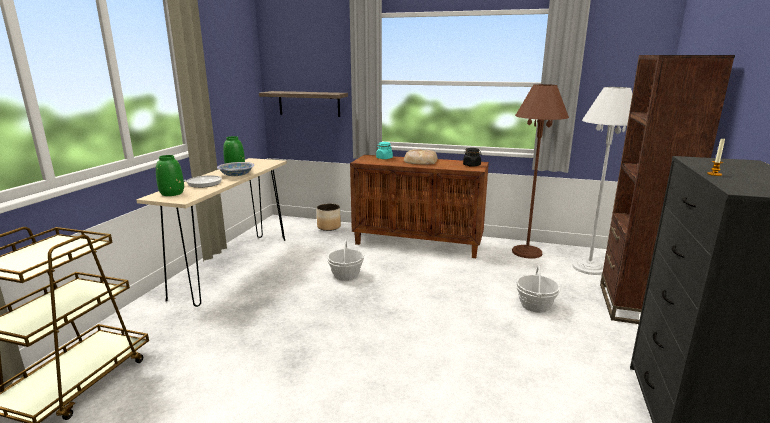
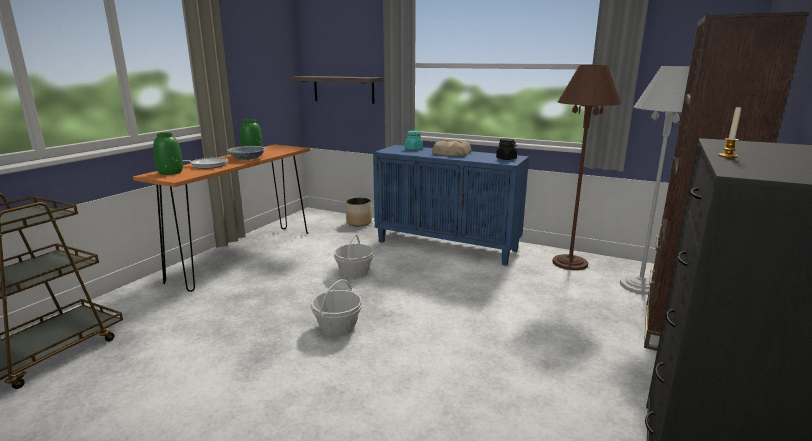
camera: 10 degrees right, 0 degrees up
beige console table [136,158,287,307] -> orange console table [133,144,310,292]
brown cabinet [350,155,489,258] -> blue cabinet [373,145,529,266]
basket [515,265,560,313] -> basket moved to [310,279,362,336]

